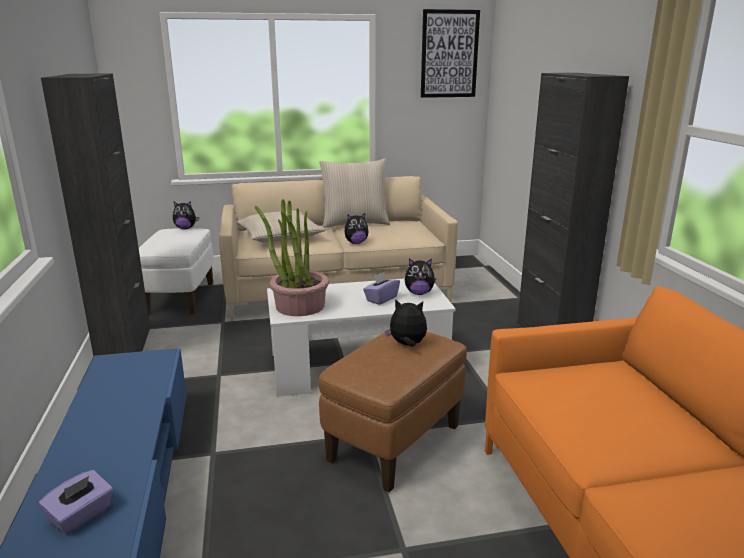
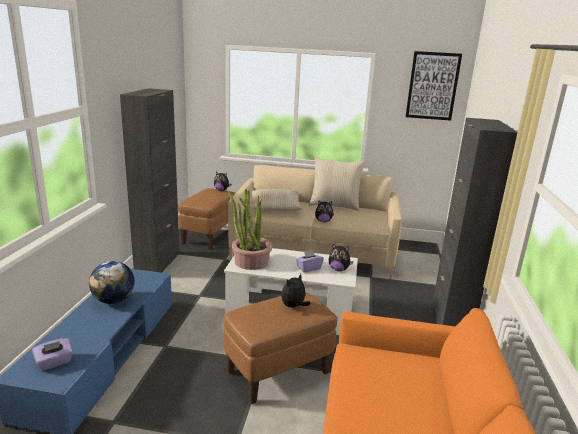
camera: 20 degrees right, 0 degrees up
white ottoman [139,228,214,315] -> brown ottoman [178,188,236,250]
plush toy [385,299,427,347] -> plush toy turned 75 degrees counterclockwise [281,274,311,308]
none -> globe [89,261,135,304]

